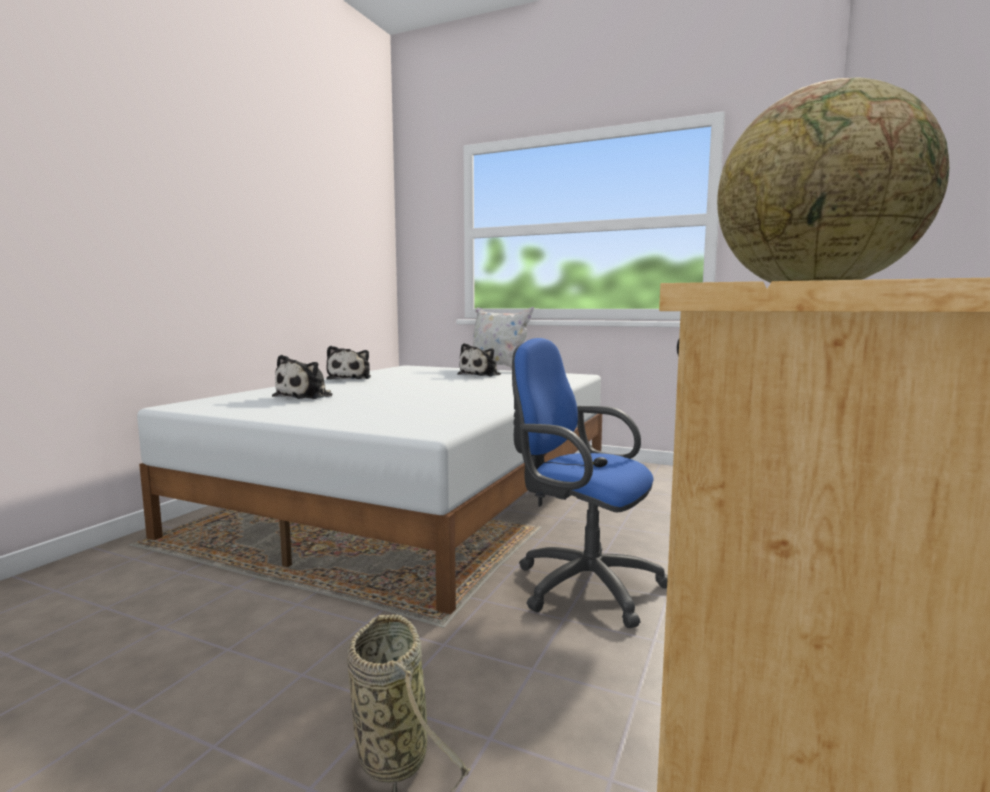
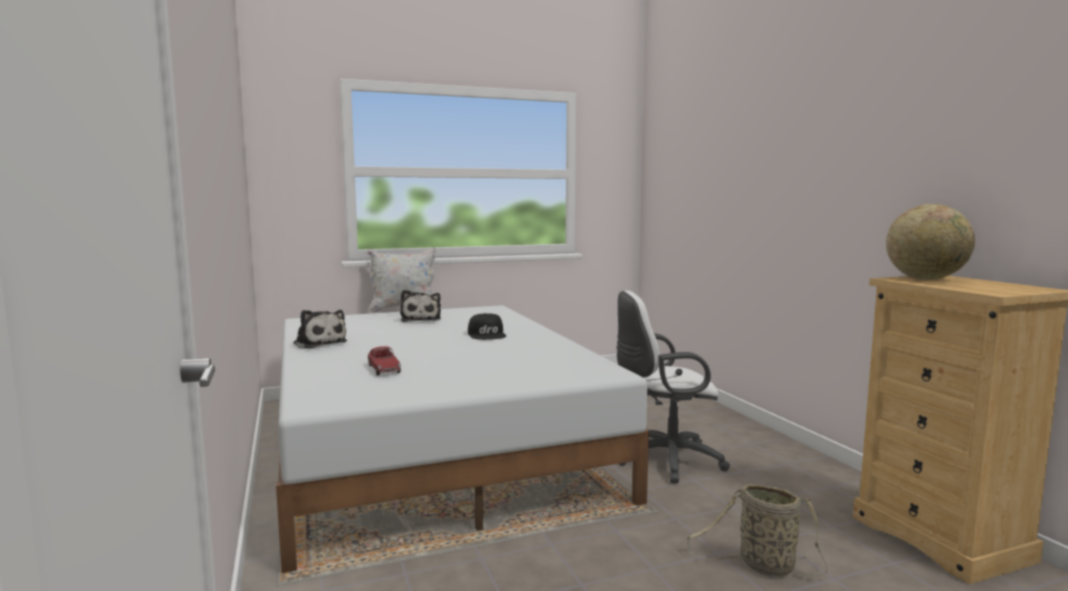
camera: 45 degrees left, 0 degrees up
plush toy [272,355,333,399] -> toy car [368,346,401,375]
blue office chair [512,338,668,628] -> white office chair [617,291,730,483]
none -> black cap [468,313,506,340]

